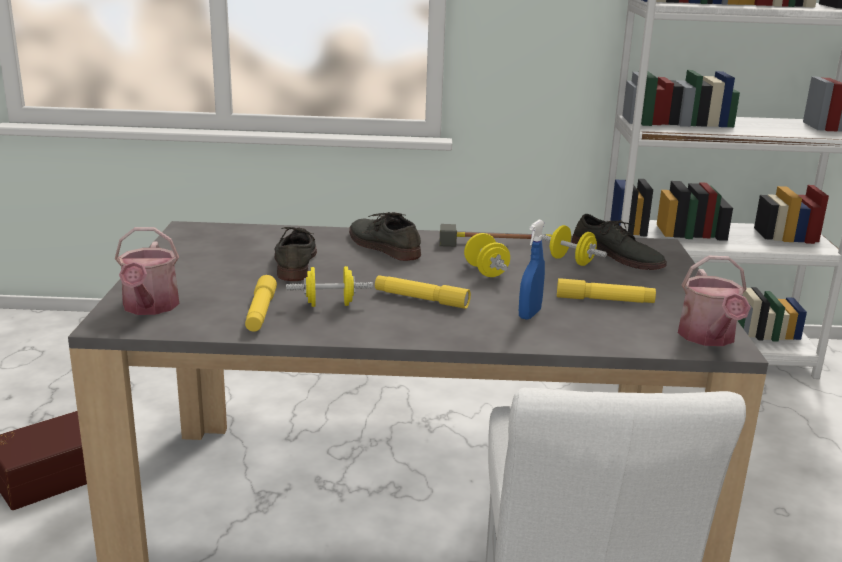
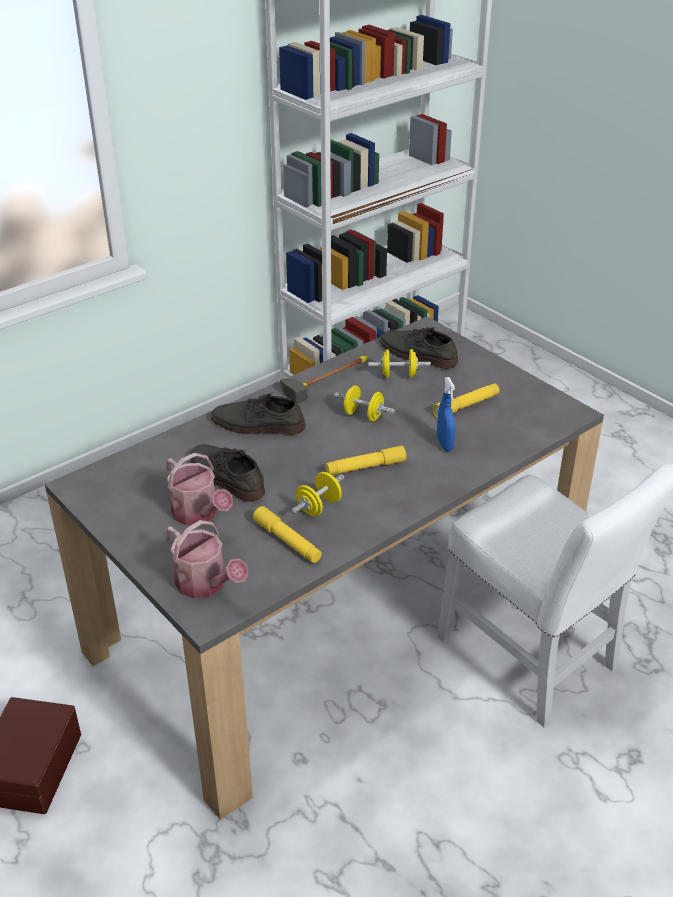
camera: 40 degrees left, 15 degrees up
grey shoe [571,214,667,270] -> grey shoe turned 150 degrees counterclockwise [380,327,458,369]
watering can [678,256,751,346] -> watering can moved to [166,453,233,525]

